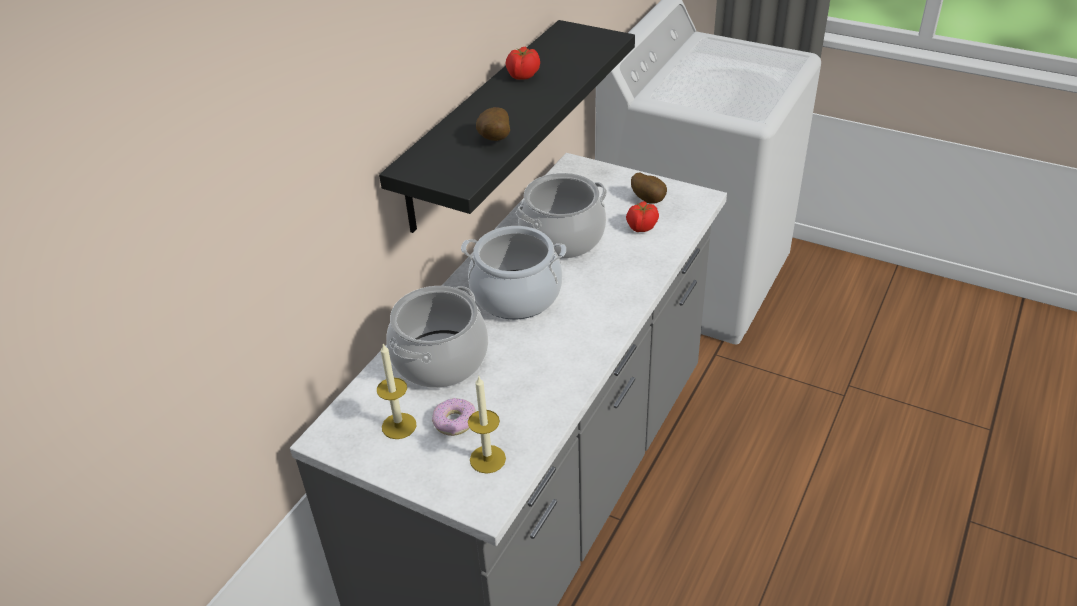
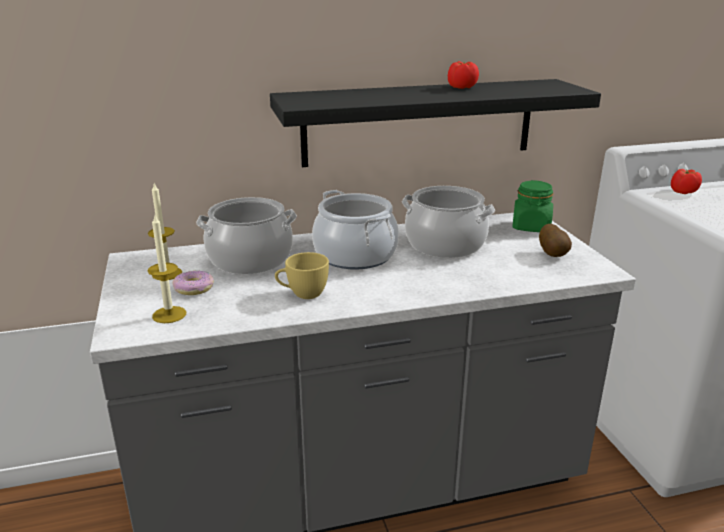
camera: 45 degrees right, 15 degrees down
potato [476,107,510,141] -> none
tomato [626,201,659,232] -> tomato moved to [671,169,702,194]
none -> yellow cup [275,252,329,299]
none -> green jar [512,180,553,232]

